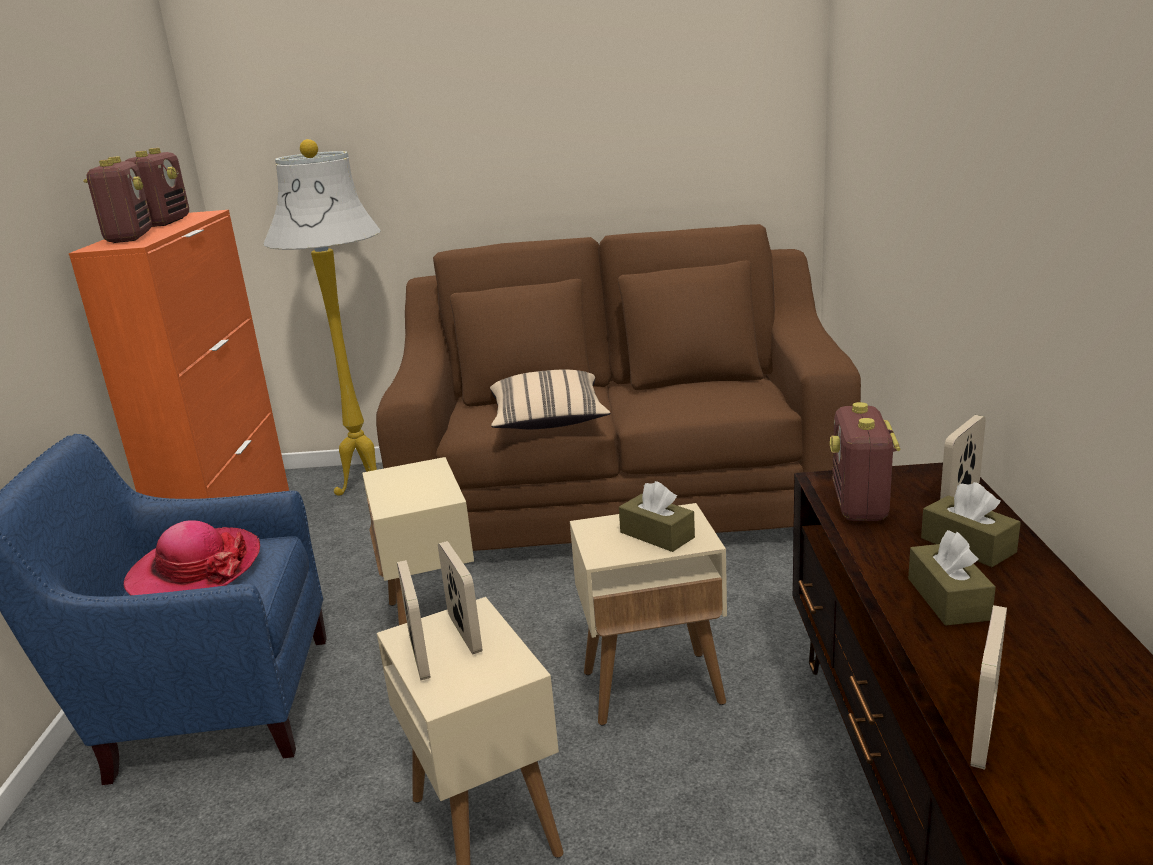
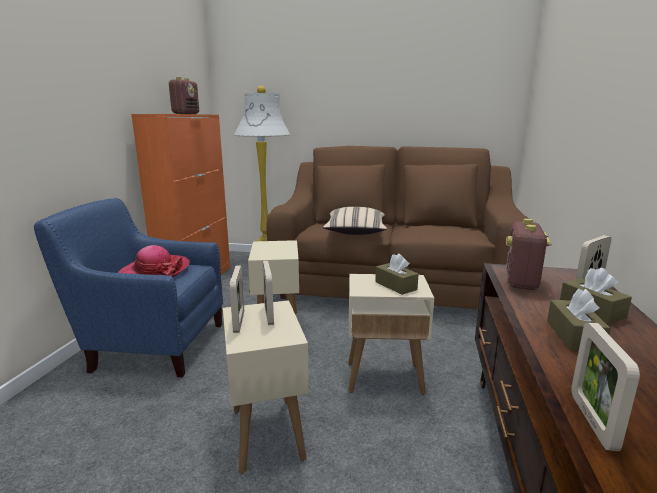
camera: 10 degrees right, 5 degrees down
radio [83,156,152,243] -> none
picture frame [970,605,1007,770] -> picture frame turned 150 degrees clockwise [571,322,640,451]

